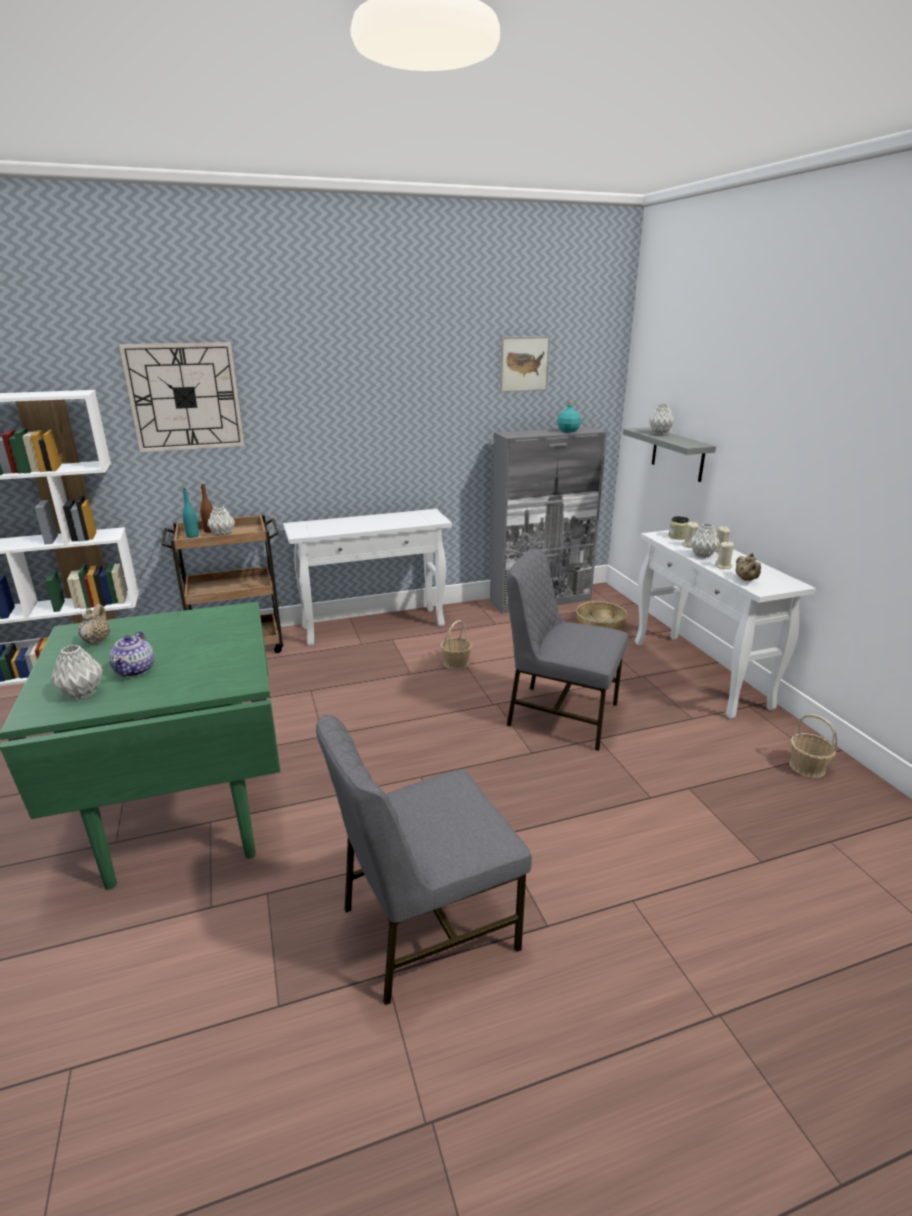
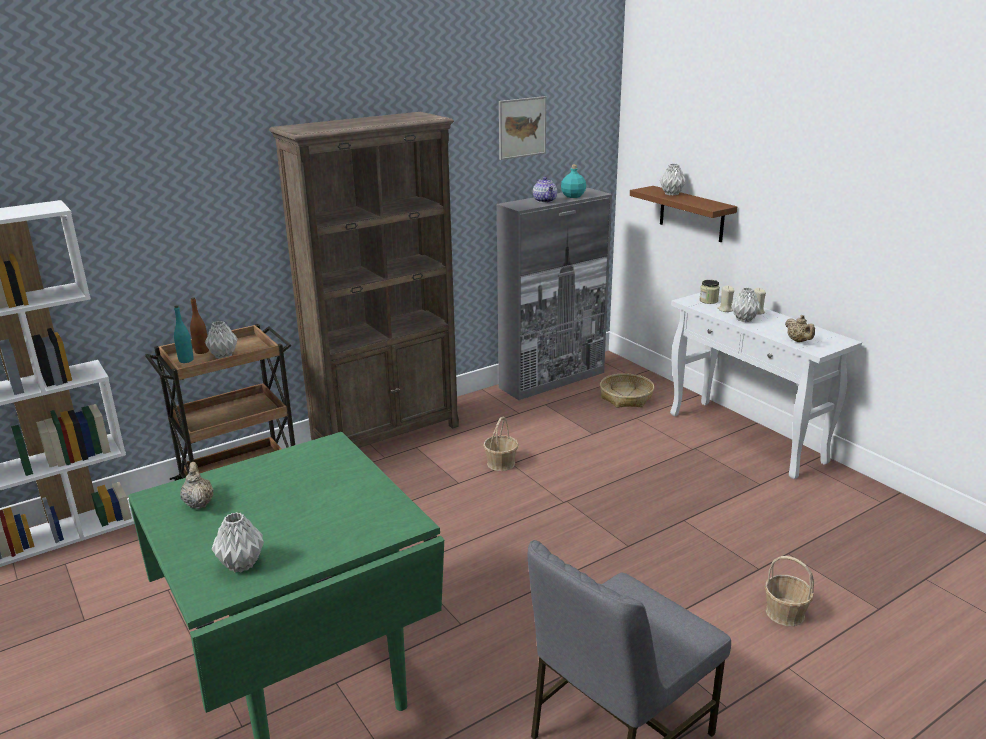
camera: 15 degrees left, 0 degrees up
teapot [109,631,154,677] -> teapot moved to [533,177,557,203]
wall clock [119,342,244,452] -> none
white console table [283,509,452,646] -> brown bookcase [269,112,459,448]
grey chair [506,549,628,751] -> none
grey shelf [623,427,716,482] -> brown shelf [630,186,737,242]
beige candle [715,541,734,569] -> none
basket [789,714,838,778] -> basket moved to [765,556,814,626]

